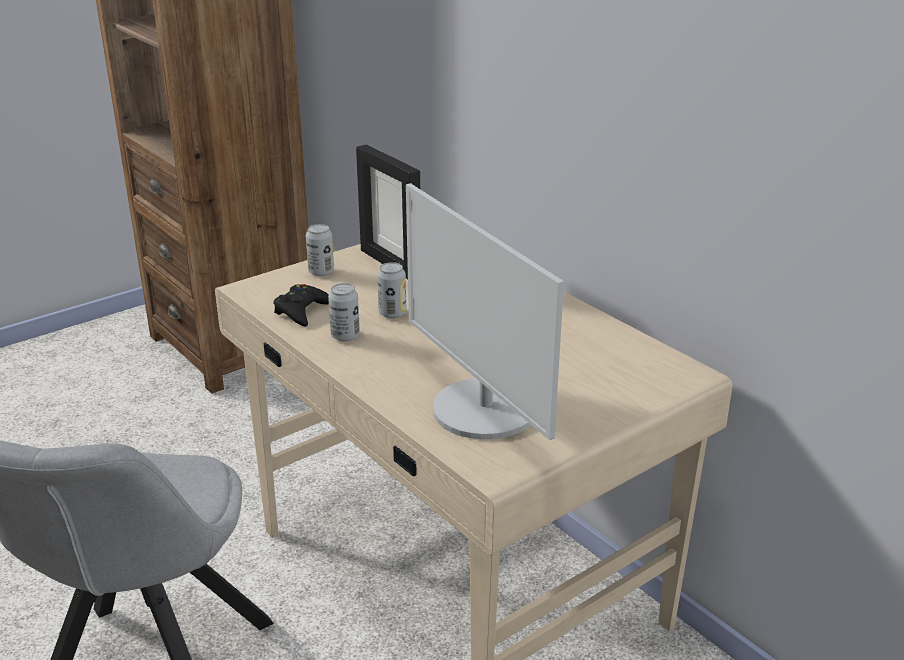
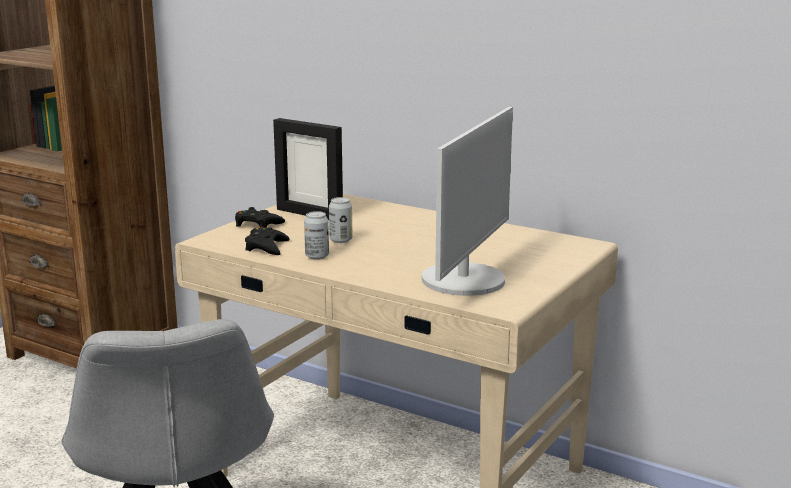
camera: 20 degrees left, 10 degrees down
can [306,224,334,276] -> black game controller [235,207,285,228]
monitor [406,183,564,440] -> monitor turned 105 degrees counterclockwise [422,107,513,296]

